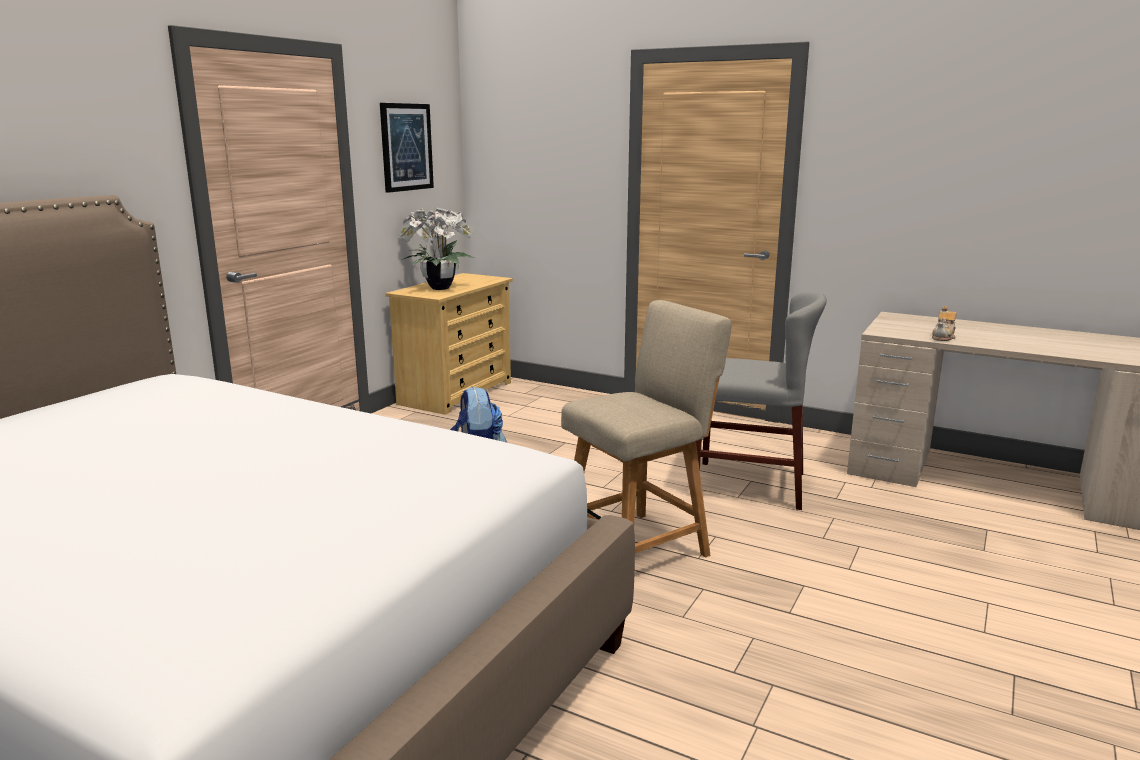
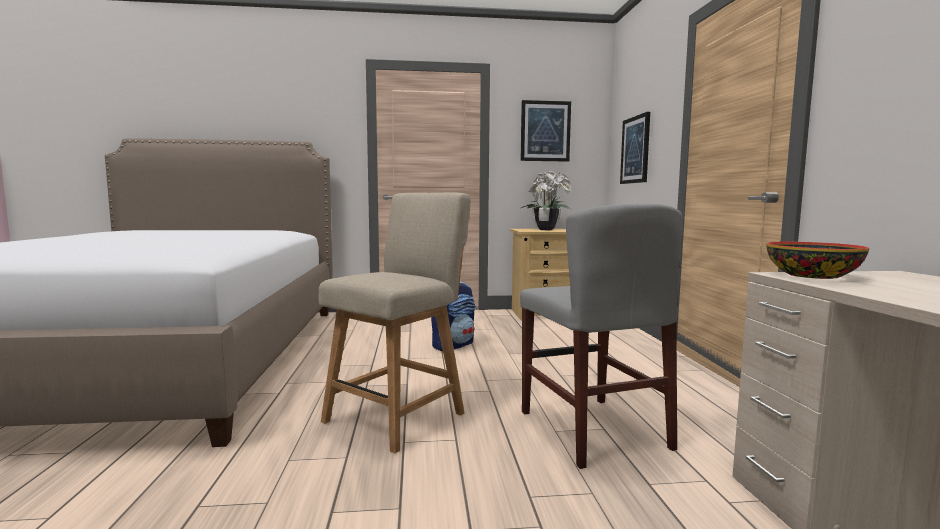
camera: 55 degrees right, 10 degrees down
beige chair [561,300,732,557] -> beige chair turned 75 degrees counterclockwise [319,193,471,454]
teapot [932,306,956,341] -> none
none -> picture [620,112,650,184]
none -> bowl [766,242,869,279]

